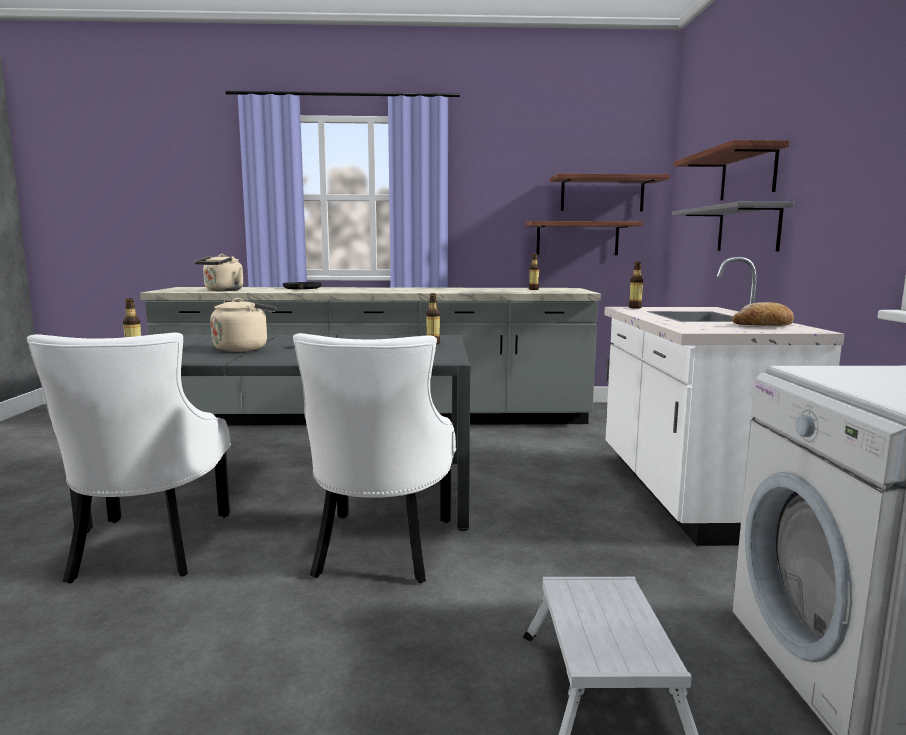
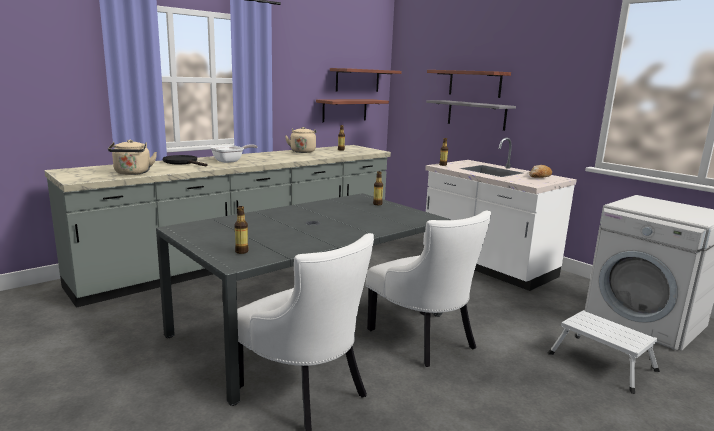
camera: 40 degrees left, 5 degrees up
beige kettle [210,298,276,352] -> beige kettle moved to [285,127,316,153]
none -> frying pan [210,144,258,163]

